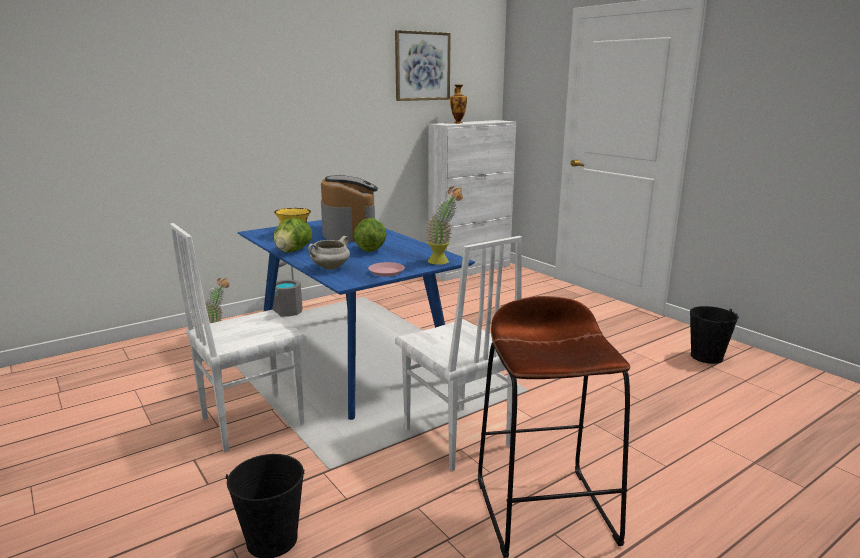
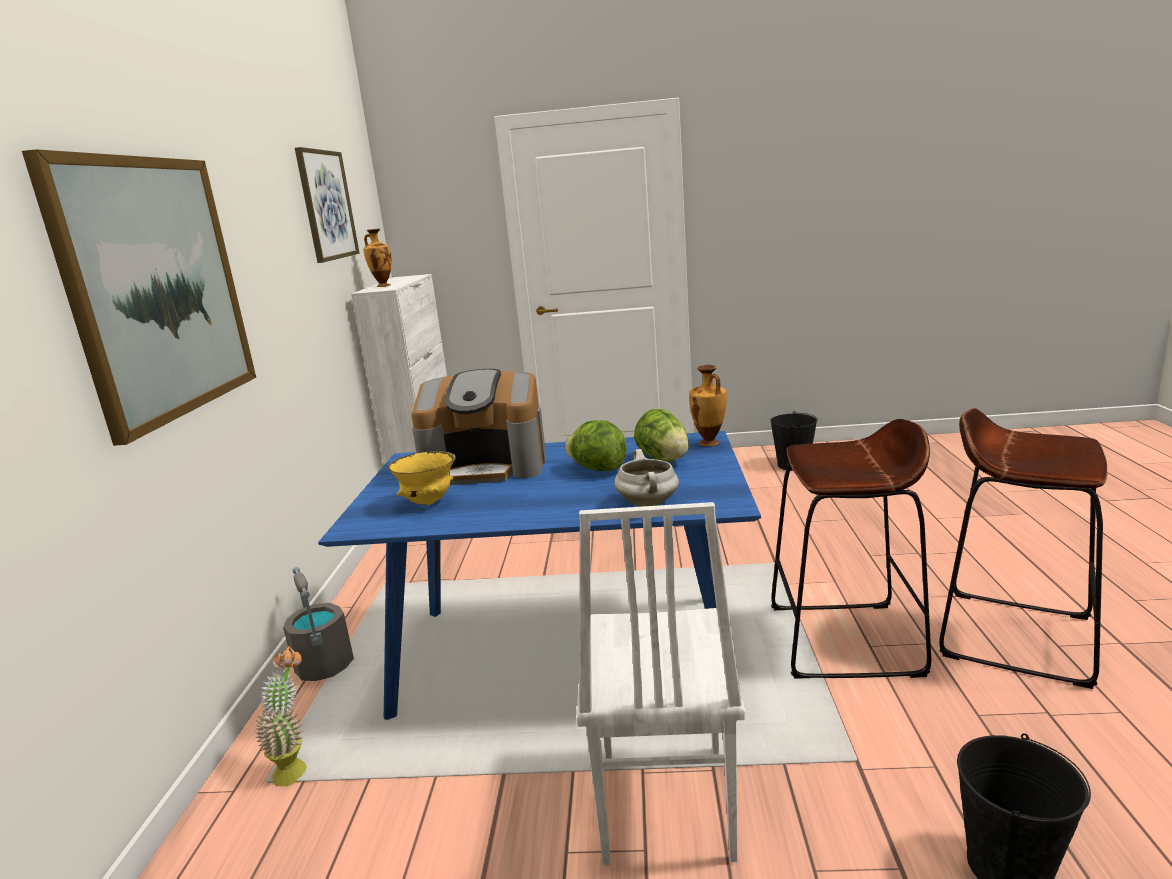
camera: 50 degrees left, 0 degrees up
lettuce [274,217,312,253] -> lettuce moved to [634,409,689,462]
coffee machine [321,175,378,242] -> coffee machine turned 150 degrees clockwise [411,369,547,485]
pink plate [368,262,405,277] -> none
white chair [395,236,522,471] -> brown stool [771,419,931,679]
potted plant [426,186,463,265] -> vase [689,365,727,446]
none -> picture [22,149,256,446]

